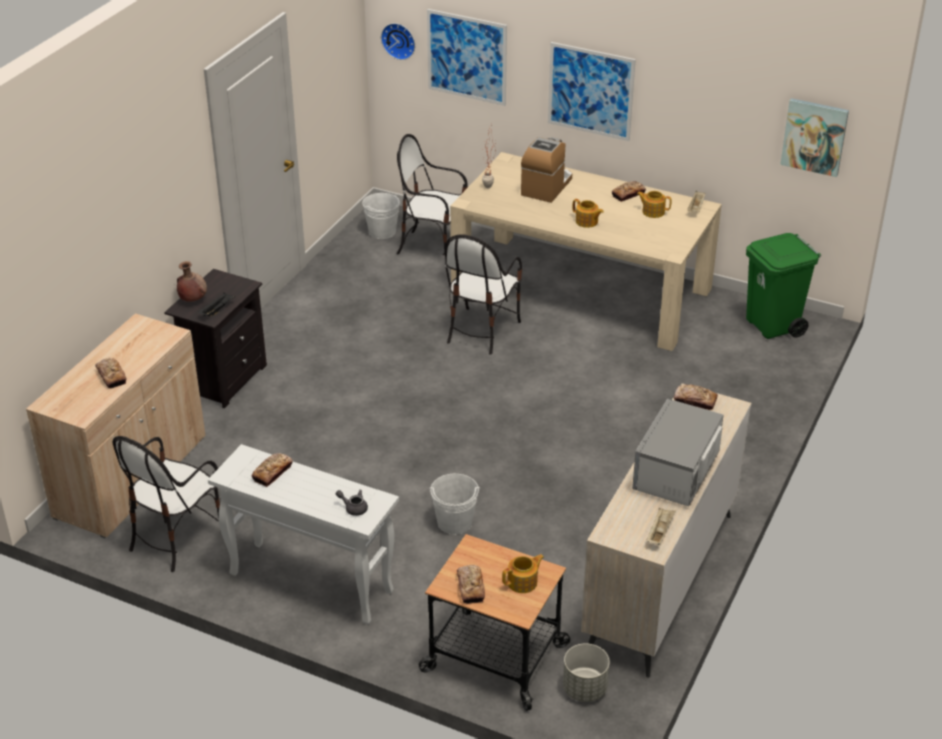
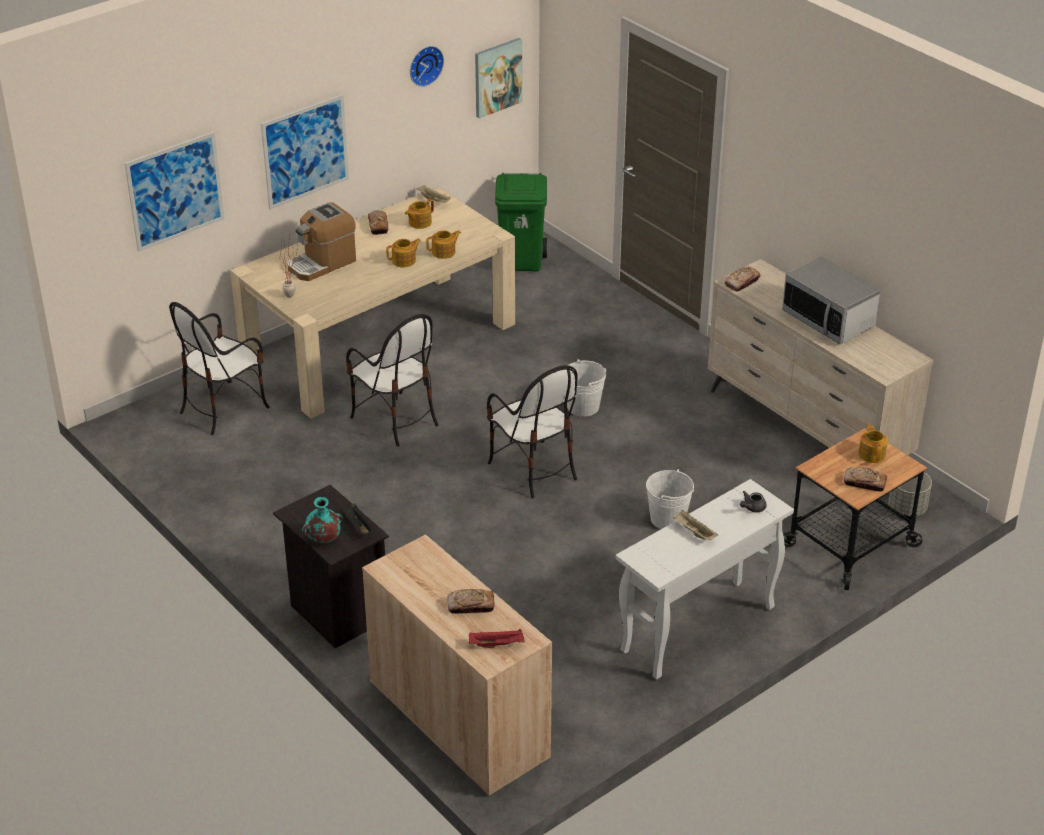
camera: 65 degrees left, 0 degrees up
chair [113,436,220,572] -> chair moved to [487,365,578,499]
brown vase [177,261,207,302] -> turquoise vase [302,497,343,543]
bread [252,453,293,487] -> none
white bucket [362,193,400,239] -> white bucket moved to [567,359,606,417]
wall clock [381,23,415,60] -> wall clock moved to [410,46,444,87]
coffee machine [521,137,572,203] -> coffee machine turned 90 degrees counterclockwise [288,202,356,281]
beige tray [646,508,676,545] -> beige tray moved to [673,510,718,540]
none -> teapot [426,230,461,259]
none -> red tray [469,629,525,648]

